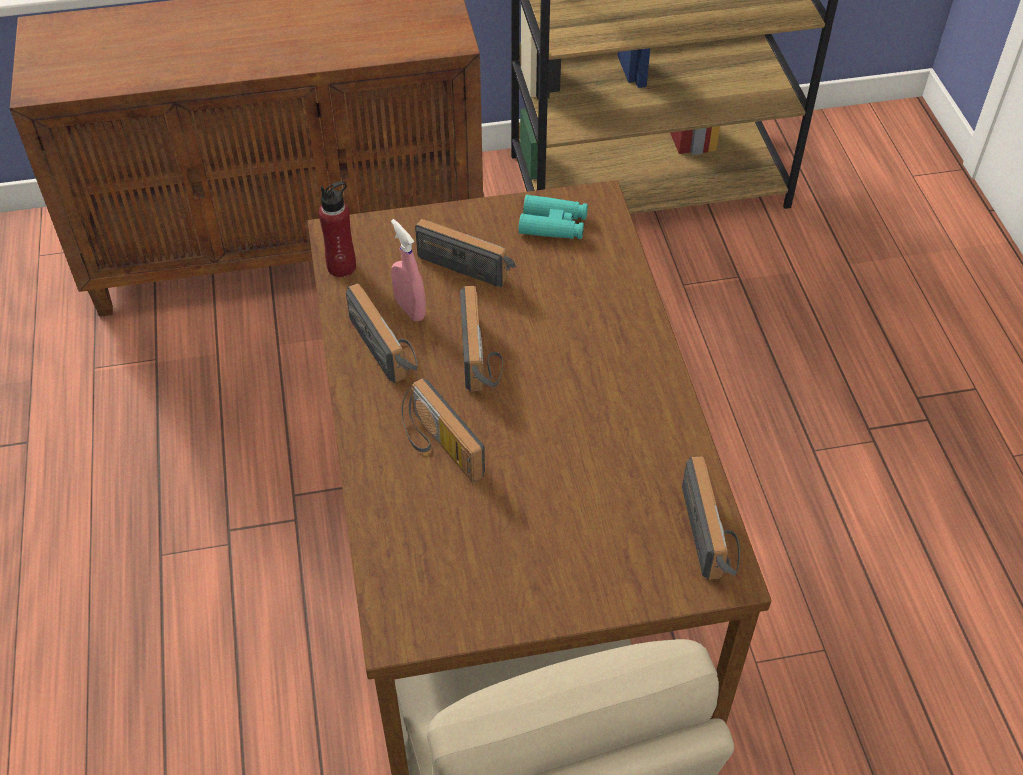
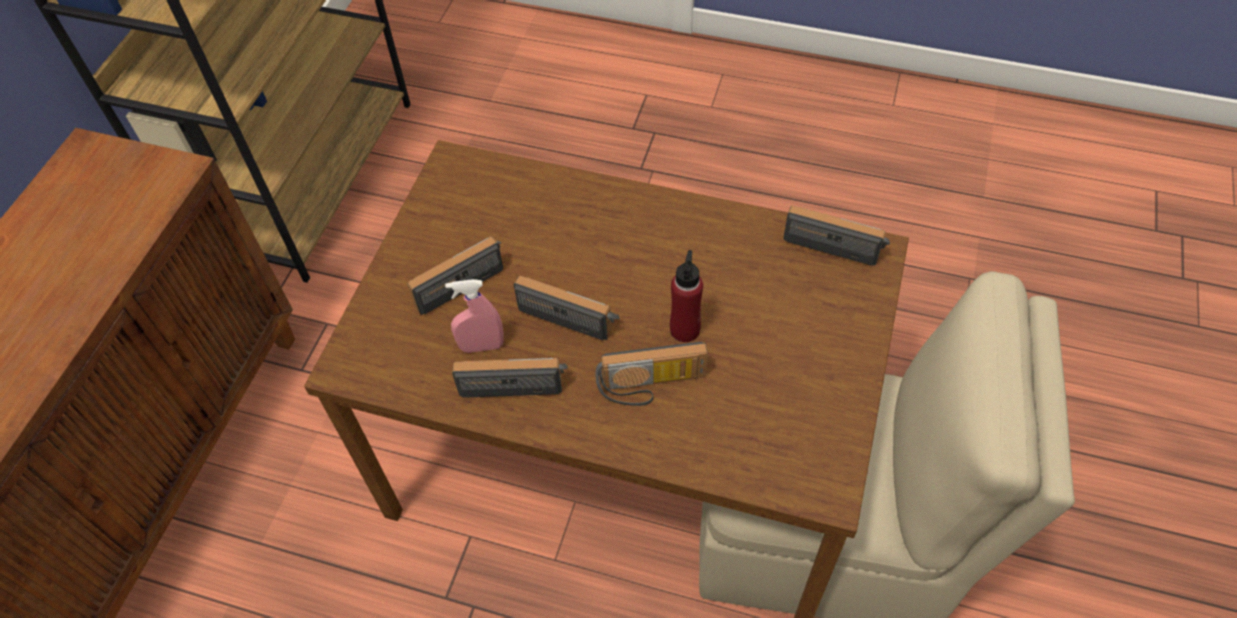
camera: 60 degrees left, 5 degrees up
red bottle [319,181,356,277] -> red bottle moved to [670,250,703,342]
turquoise binoculars [519,195,588,239] -> none

